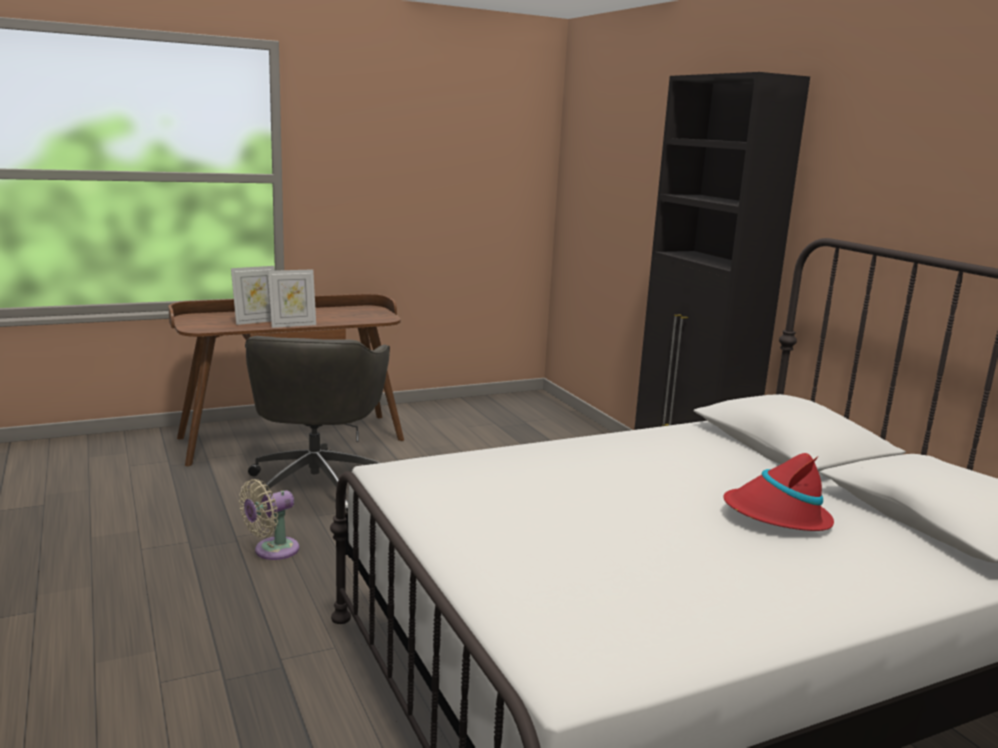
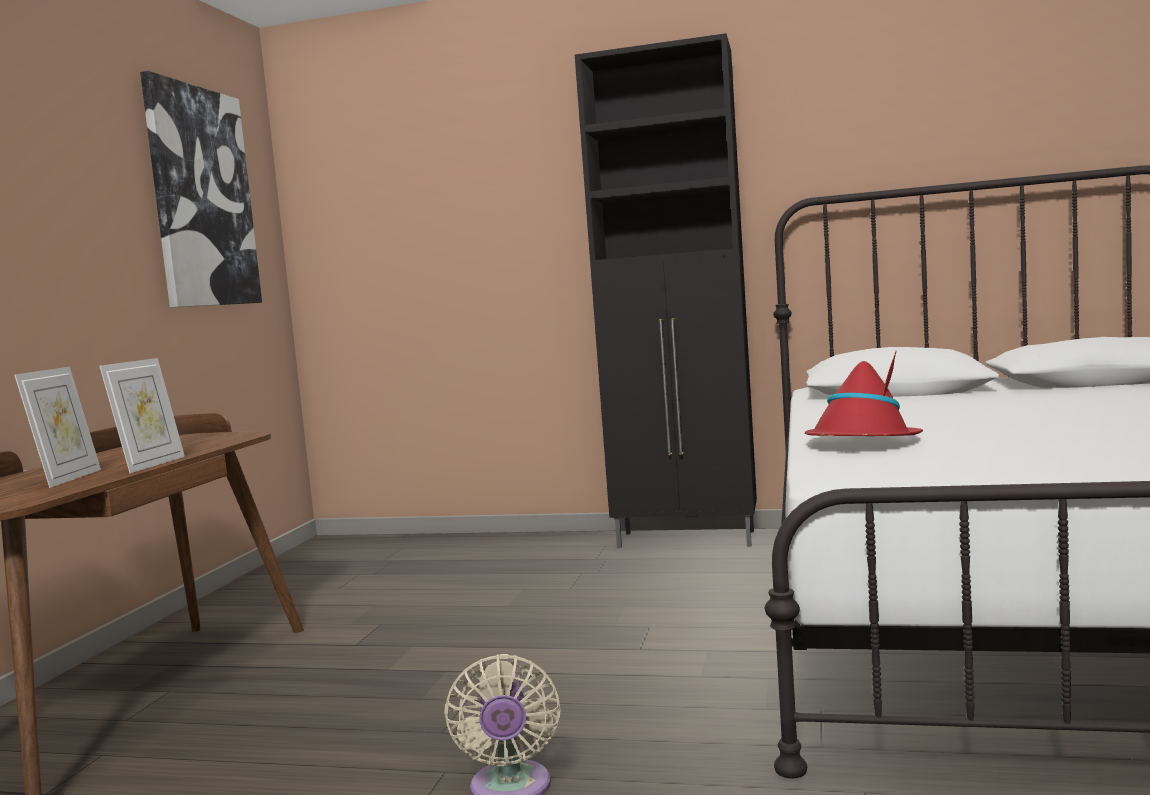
camera: 50 degrees left, 10 degrees down
grey office chair [245,336,390,512] -> none
red hat [723,453,834,531] -> red hat moved to [805,350,923,436]
none -> picture [140,71,262,308]

